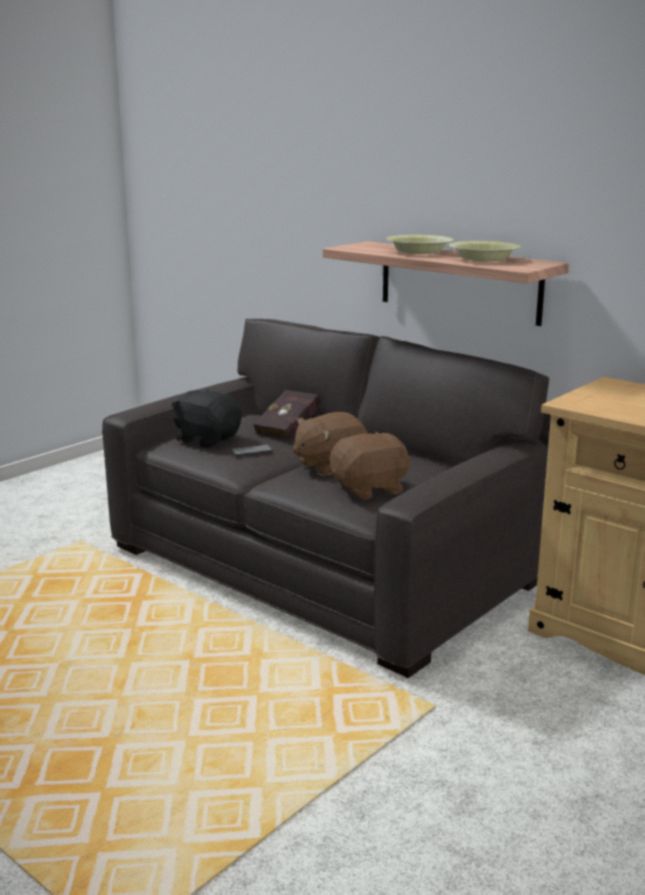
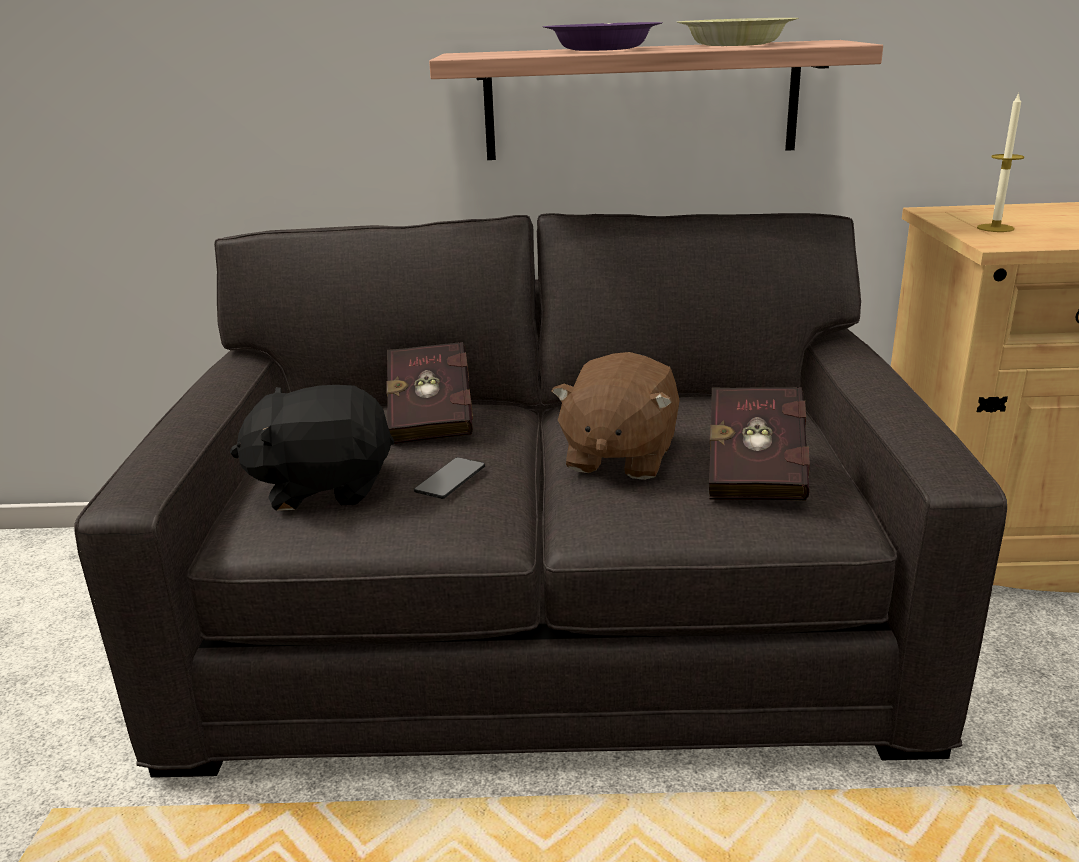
camera: 40 degrees left, 5 degrees up
brown plush toy [330,431,411,500] -> red book [709,387,810,500]
yellow bowl [386,235,454,254] -> purple bowl [543,22,663,51]
none -> candle [977,93,1024,232]

